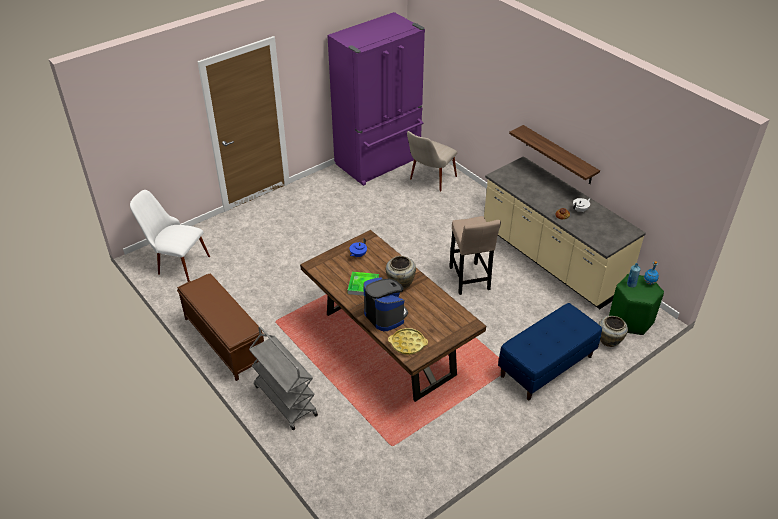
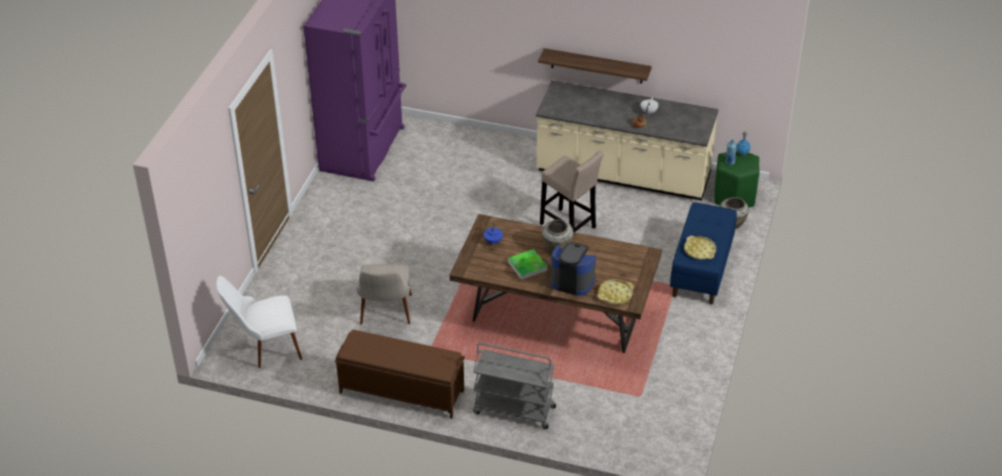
camera: 35 degrees left, 0 degrees up
beige chair [407,131,457,192] -> beige chair moved to [356,264,412,325]
none -> yellow tray [684,236,716,259]

